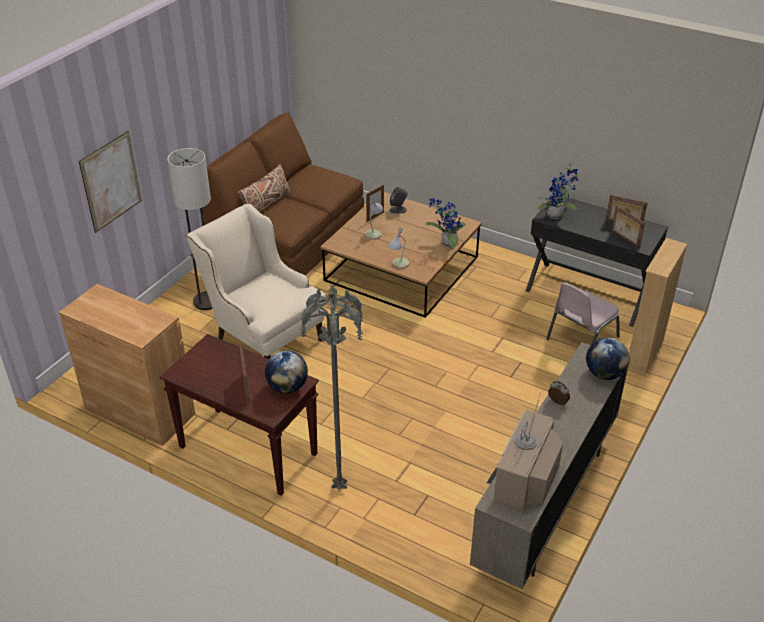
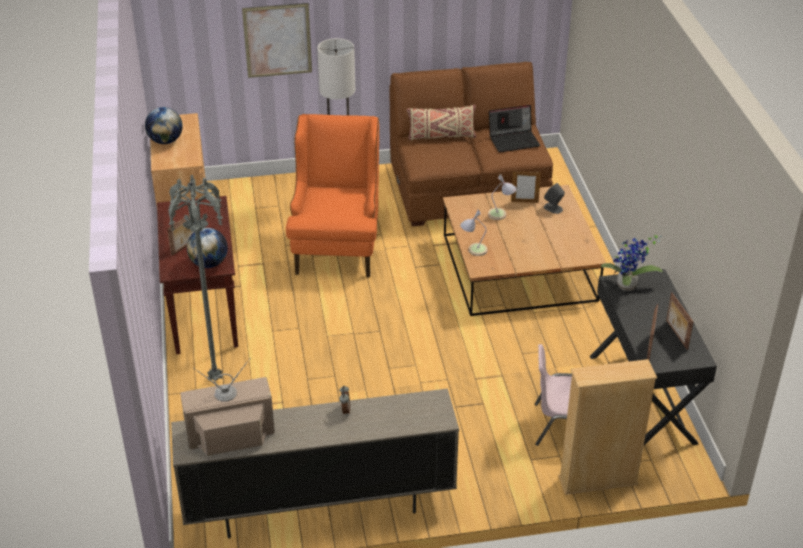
camera: 50 degrees right, 0 degrees up
beige armchair [186,204,326,359] -> orange armchair [286,114,379,277]
potted plant [425,198,466,248] -> none
globe [586,337,630,380] -> globe moved to [145,107,183,144]
none -> laptop [489,105,540,152]

